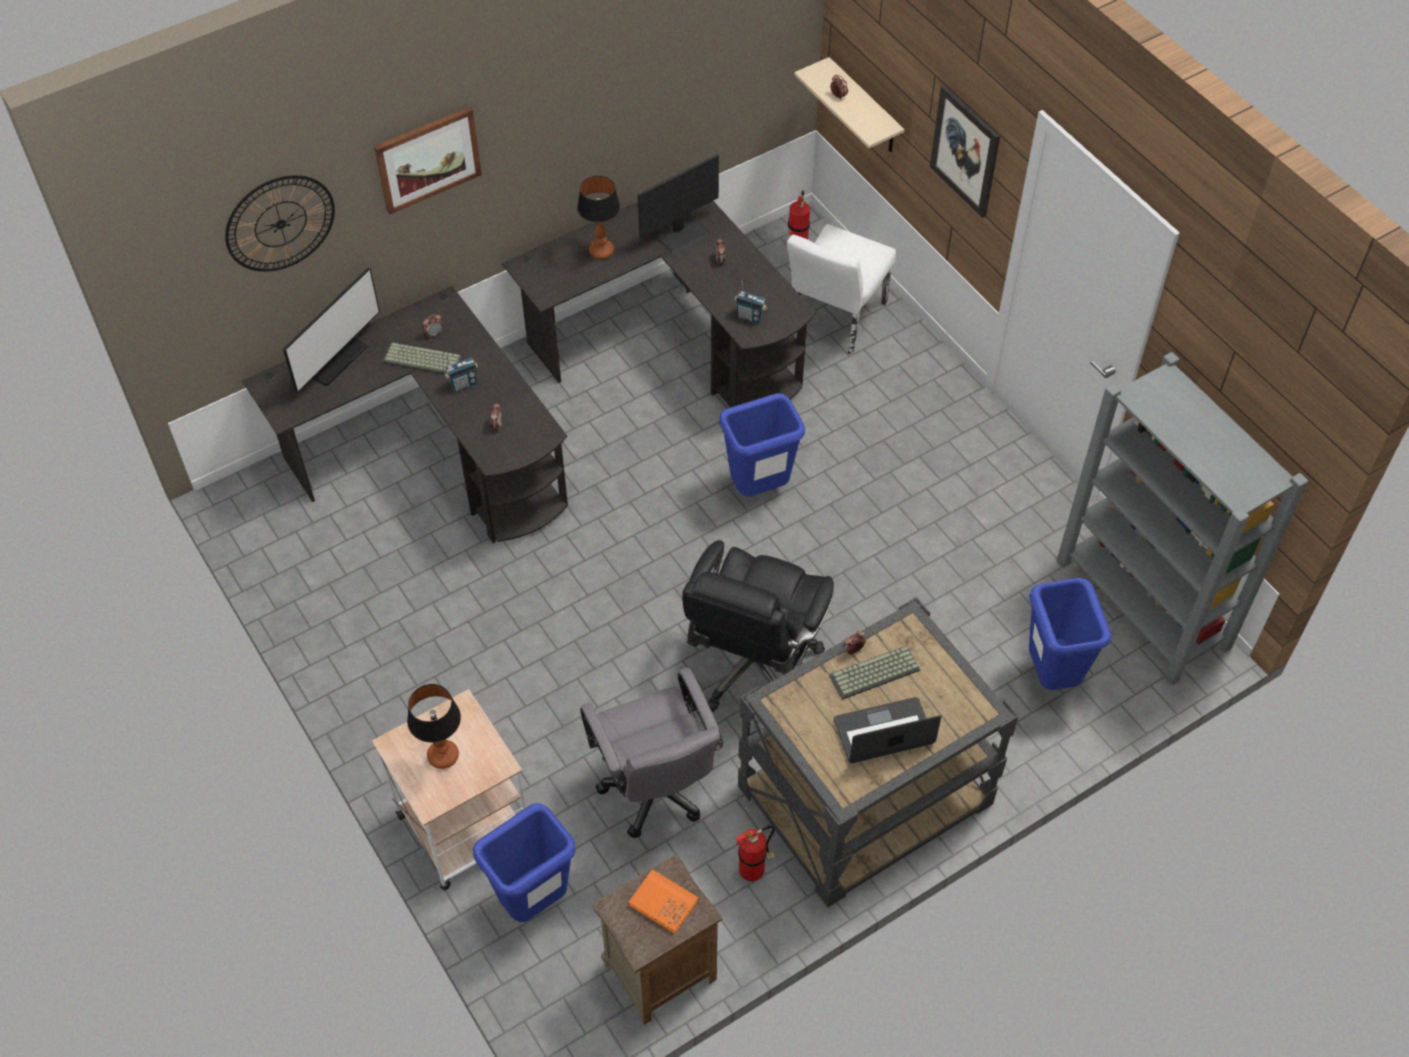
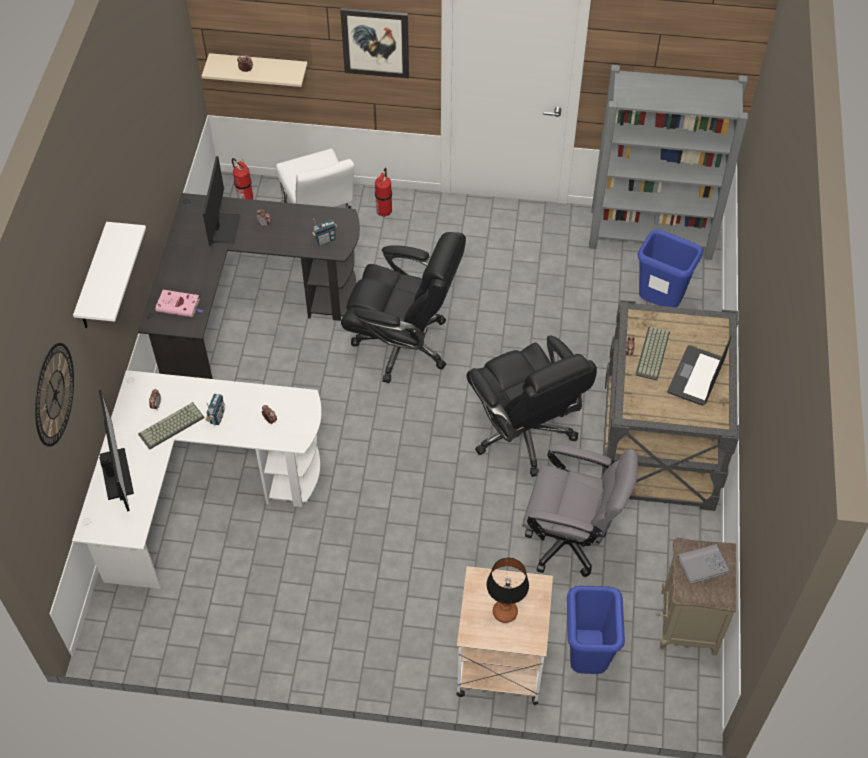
camera: 50 degrees left, 0 degrees up
black desk [242,286,568,543] -> white desk [72,370,321,589]
picture [374,107,482,215] -> white shelf [73,222,146,328]
table lamp [577,176,620,259] -> none
orange book [628,869,699,934] -> grey book [678,544,729,584]
blue trash can [719,393,805,496] -> black office chair [341,232,466,383]
fire extinguisher [736,826,775,881] -> fire extinguisher moved to [375,168,392,217]
none -> pink book [155,290,203,317]

